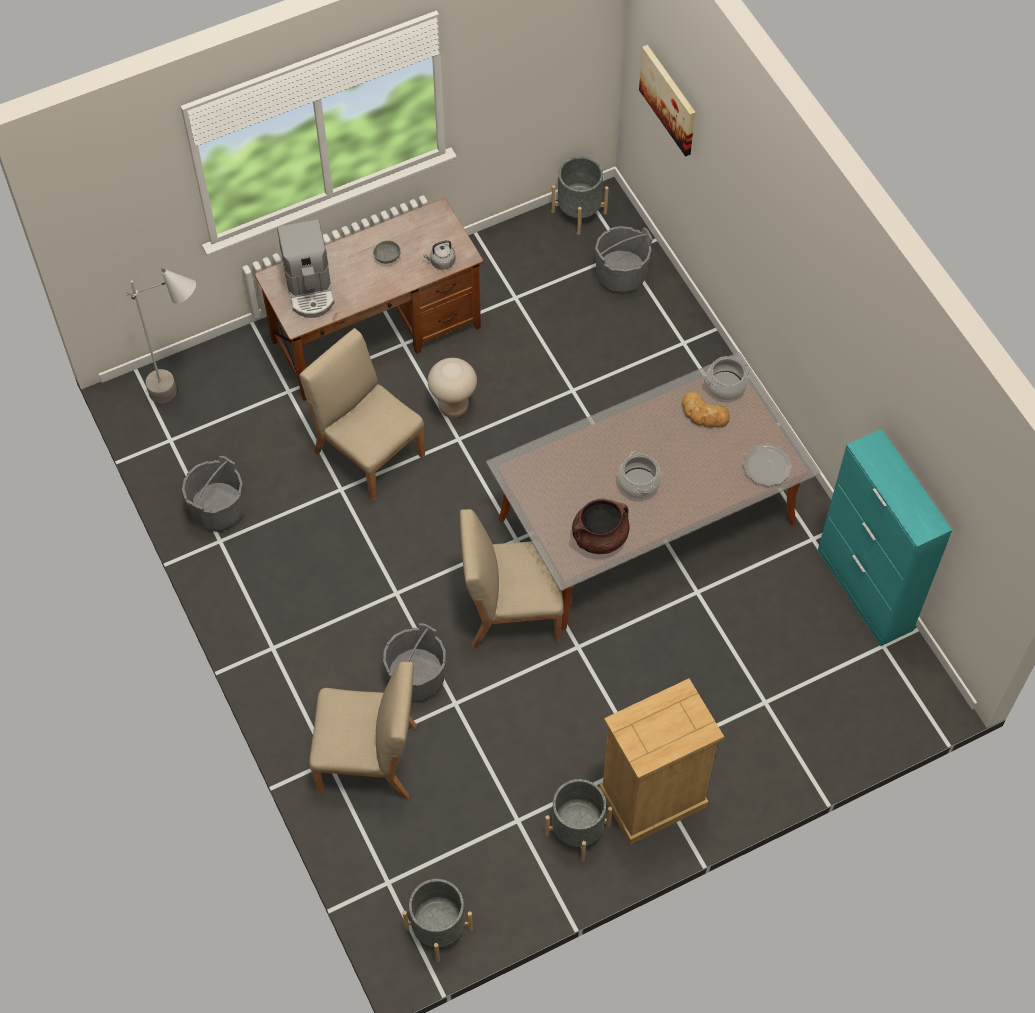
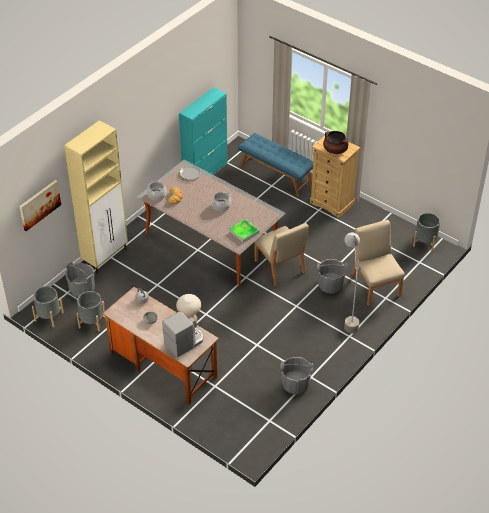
camera: 115 degrees left, 15 degrees down
grey floor lamp [126,268,196,403] -> grey floor lamp moved to [344,233,360,333]
beige chair [299,328,425,501] -> none
grey planter [545,779,612,862] -> grey planter moved to [77,291,105,331]
brown cooking pot [572,498,629,554] -> brown cooking pot moved to [323,131,349,154]
none -> beige cabinet [64,120,128,273]
none -> tray [229,219,259,243]
none -> blue bench [238,133,313,196]

